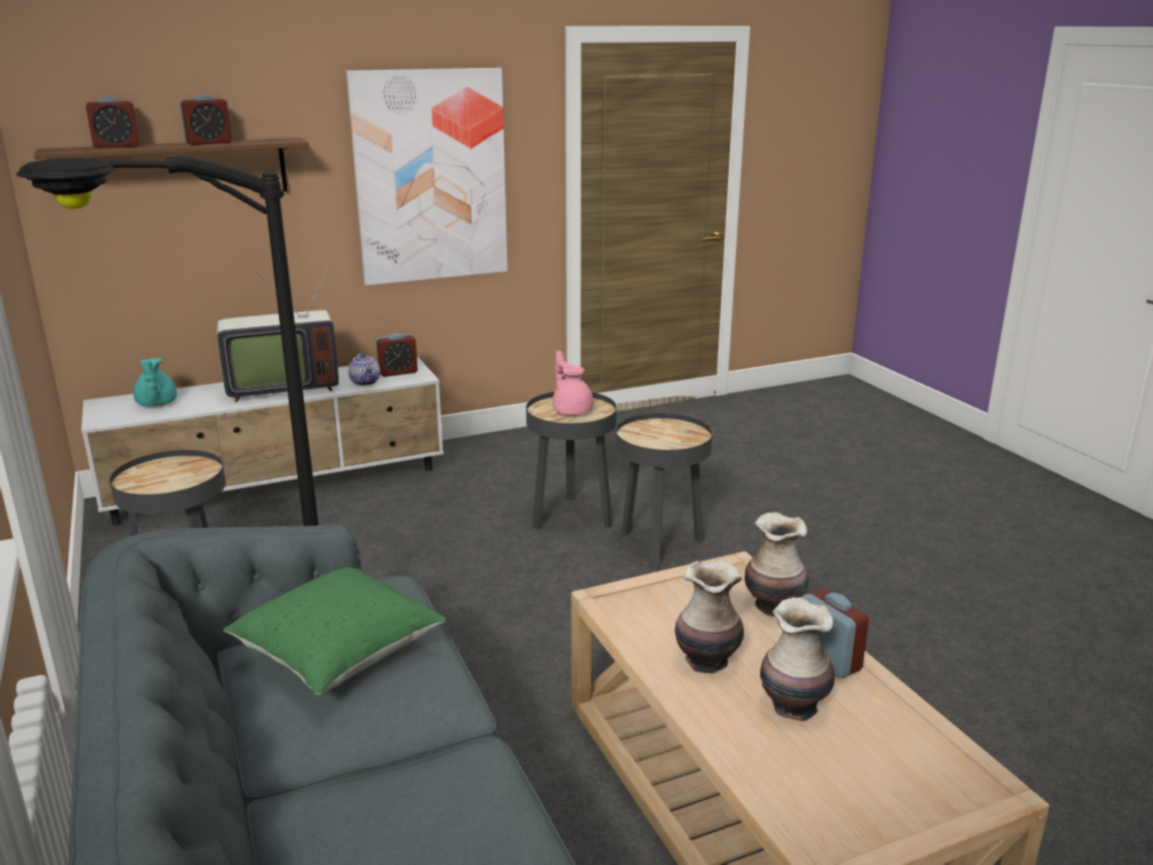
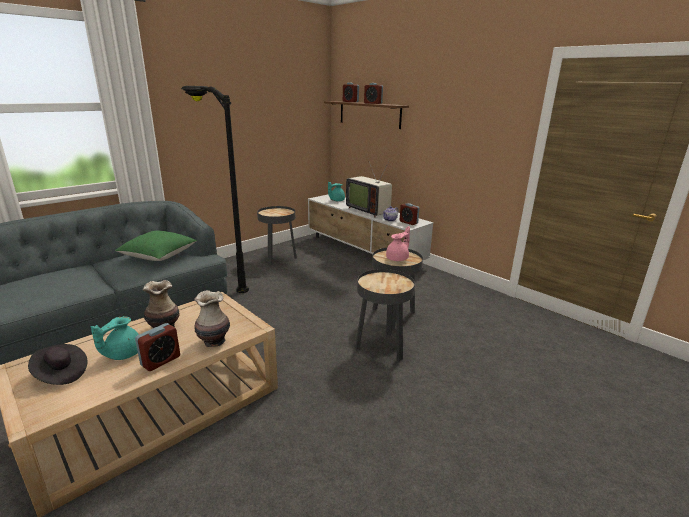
camera: 70 degrees right, 0 degrees up
picture [346,68,508,286] -> none
vase [760,597,835,721] -> turquoise teapot [91,316,139,360]
none -> black hat [28,344,87,385]

